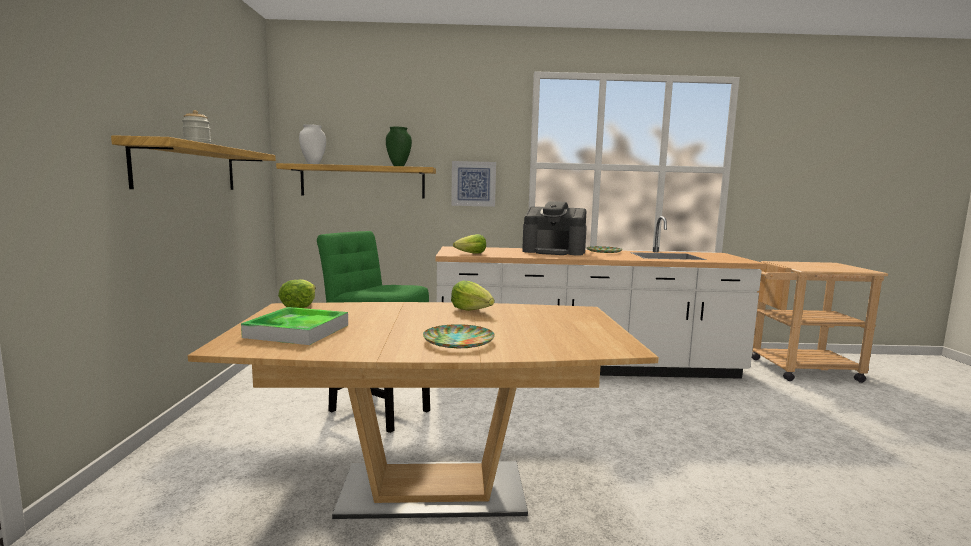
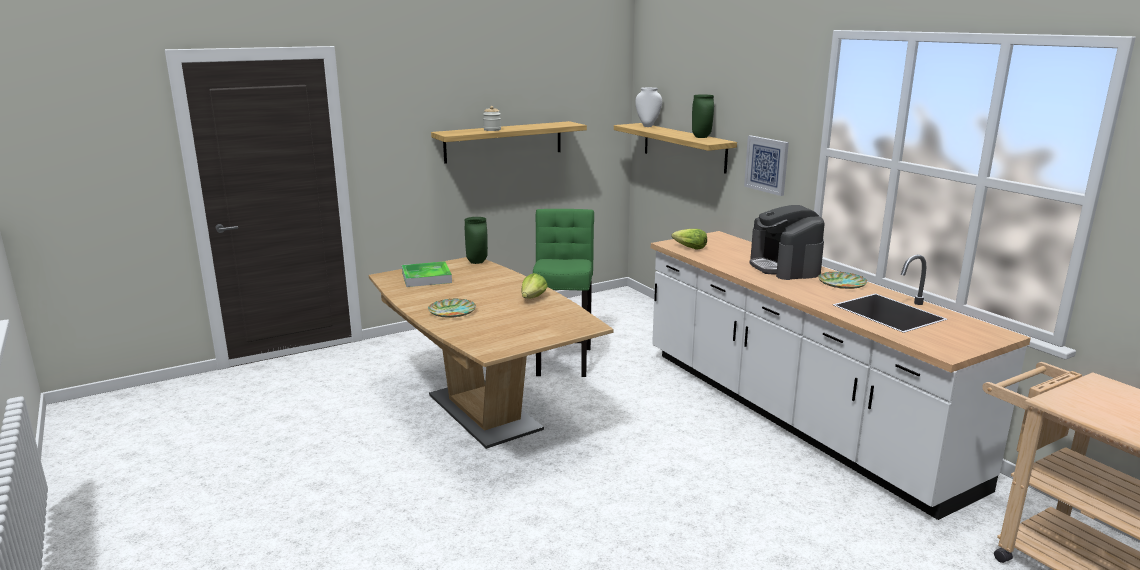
camera: 60 degrees right, 10 degrees up
lettuce [278,279,316,308] -> green vase [465,217,488,264]

